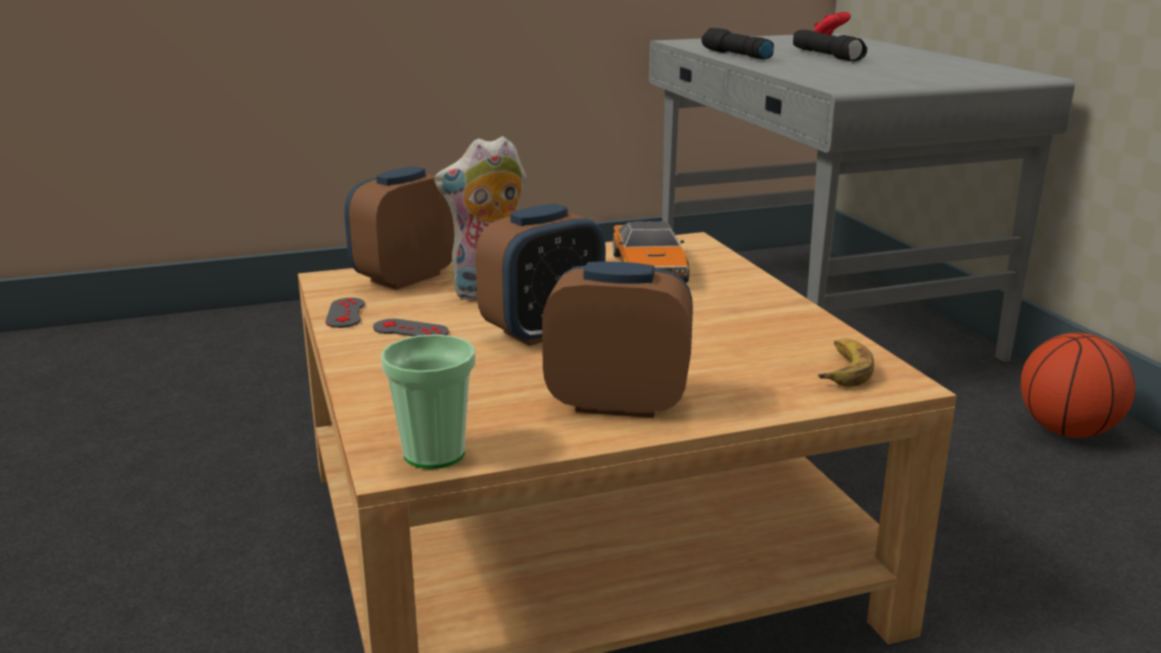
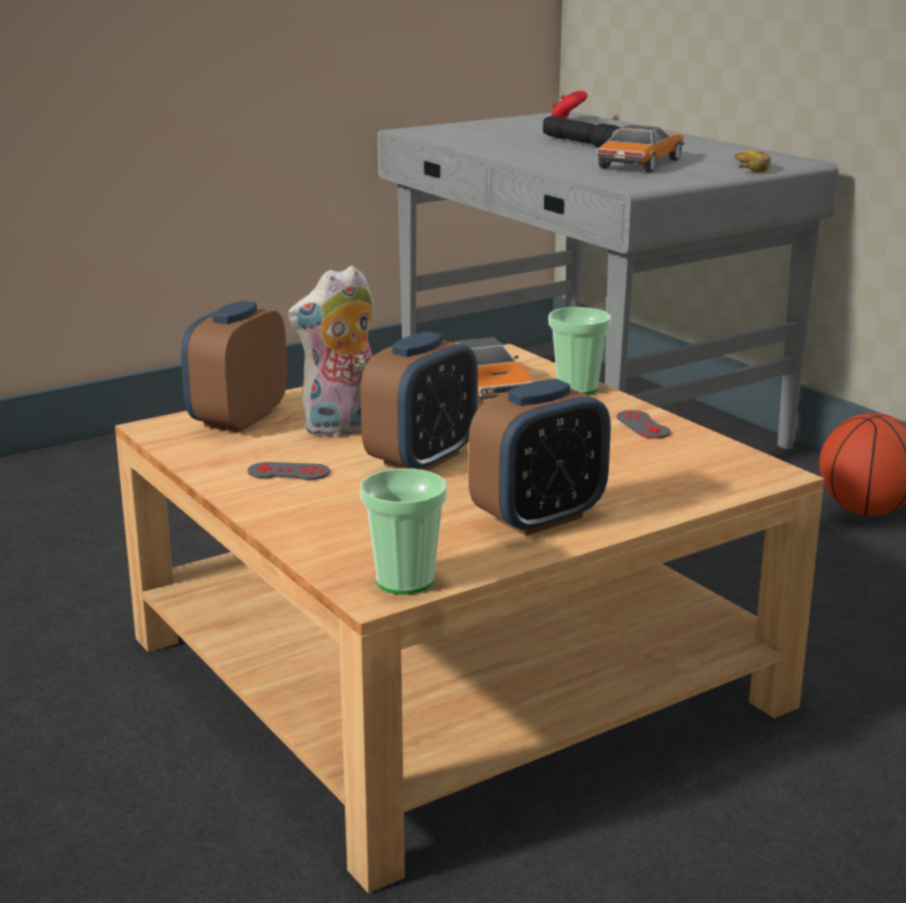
camera: 15 degrees left, 0 degrees up
grey game controller [325,298,365,328] -> grey game controller moved to [617,410,671,439]
alarm clock [542,261,693,418] -> alarm clock turned 150 degrees clockwise [468,379,611,536]
black flashlight [701,28,774,59] -> none
banana [818,339,874,387] -> banana moved to [735,150,771,172]
none -> cup [548,307,611,395]
none -> toy car [596,125,684,173]

